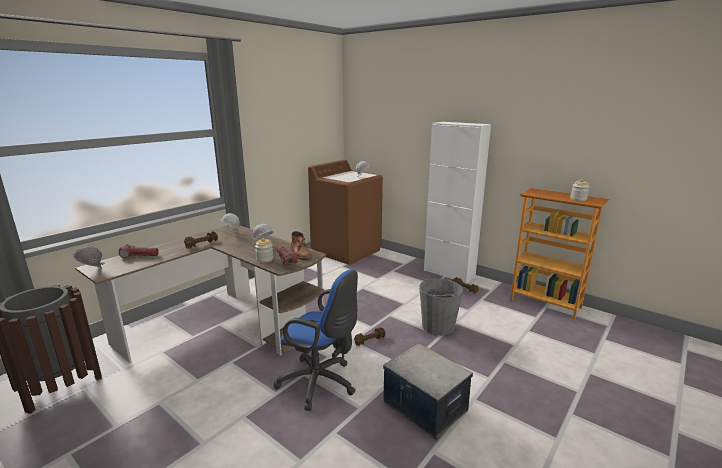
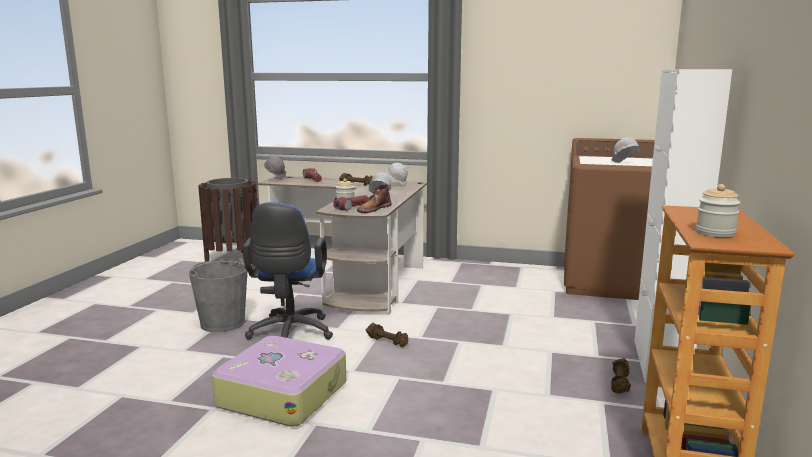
camera: 65 degrees right, 5 degrees down
storage box [383,343,473,440] -> suitcase [212,336,346,426]
grey bucket [419,278,463,335] -> grey bucket moved to [189,260,247,332]

